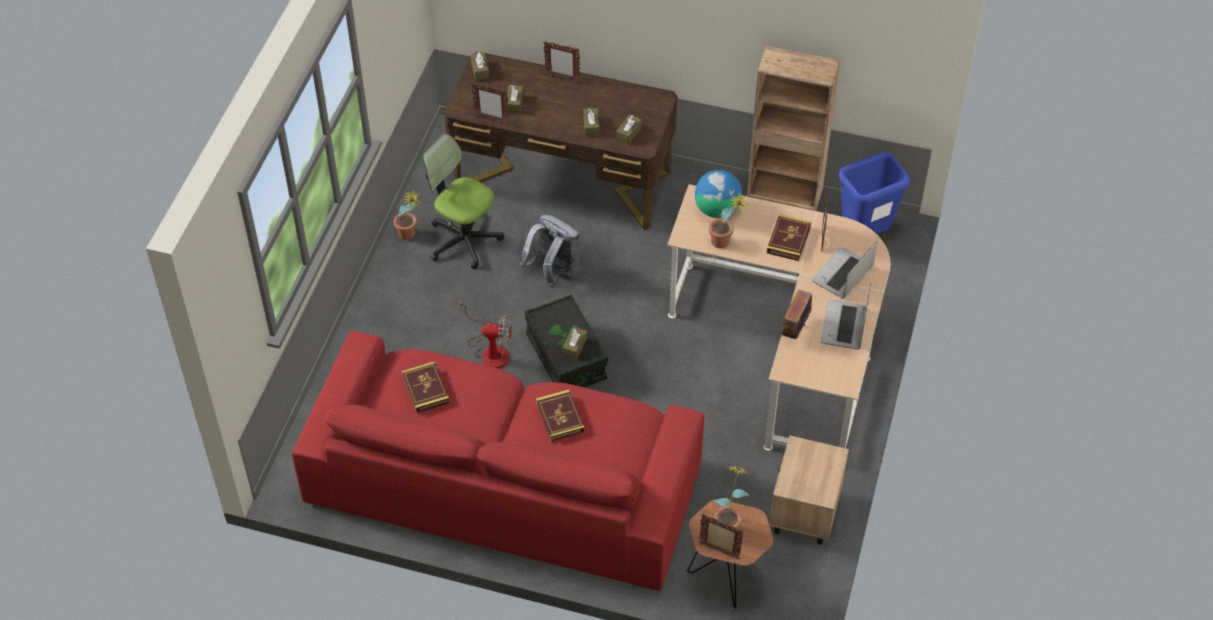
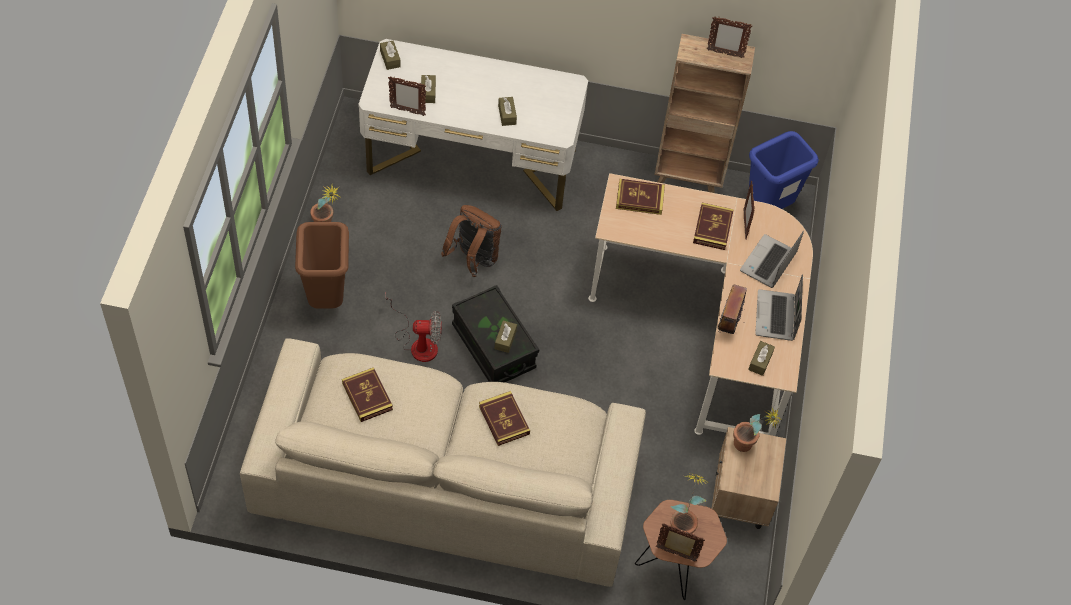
camera: 10 degrees left, 5 degrees up
red sofa [292,331,704,591] -> beige sofa [240,338,646,587]
office chair [423,134,504,269] -> none
brown desk [444,52,678,230] -> white desk [358,39,588,211]
grey backpack [520,215,580,288] -> brown backpack [441,205,502,277]
picture frame [543,41,580,83] -> picture frame moved to [707,17,752,58]
brown tissue box [616,114,642,145] -> brown tissue box moved to [748,341,775,376]
globe [695,170,742,218] -> book [616,179,665,215]
potted plant [709,192,748,248] -> potted plant moved to [733,408,781,452]
none -> brown trash can [295,222,349,309]

